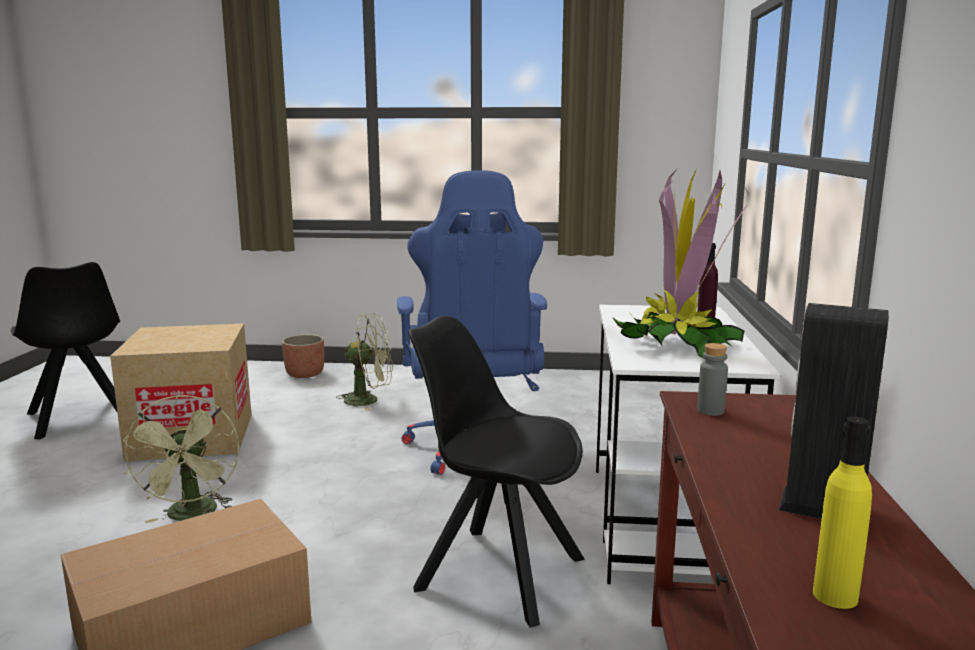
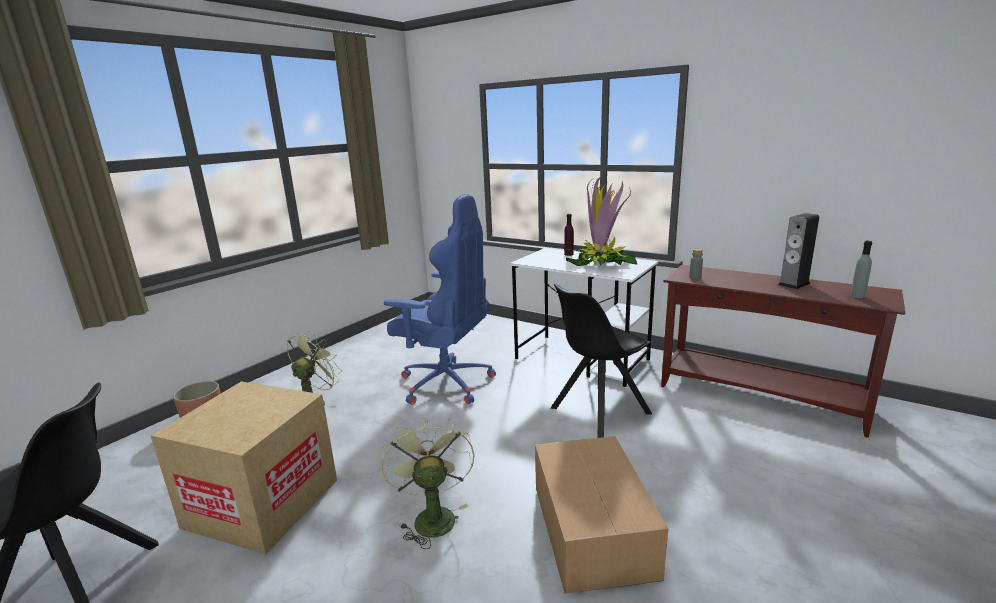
camera: 60 degrees left, 5 degrees up
green fan [122,395,239,523] -> green fan turned 120 degrees counterclockwise [381,417,475,549]
yellow bottle [813,416,872,609] -> grey bottle [850,241,872,298]

